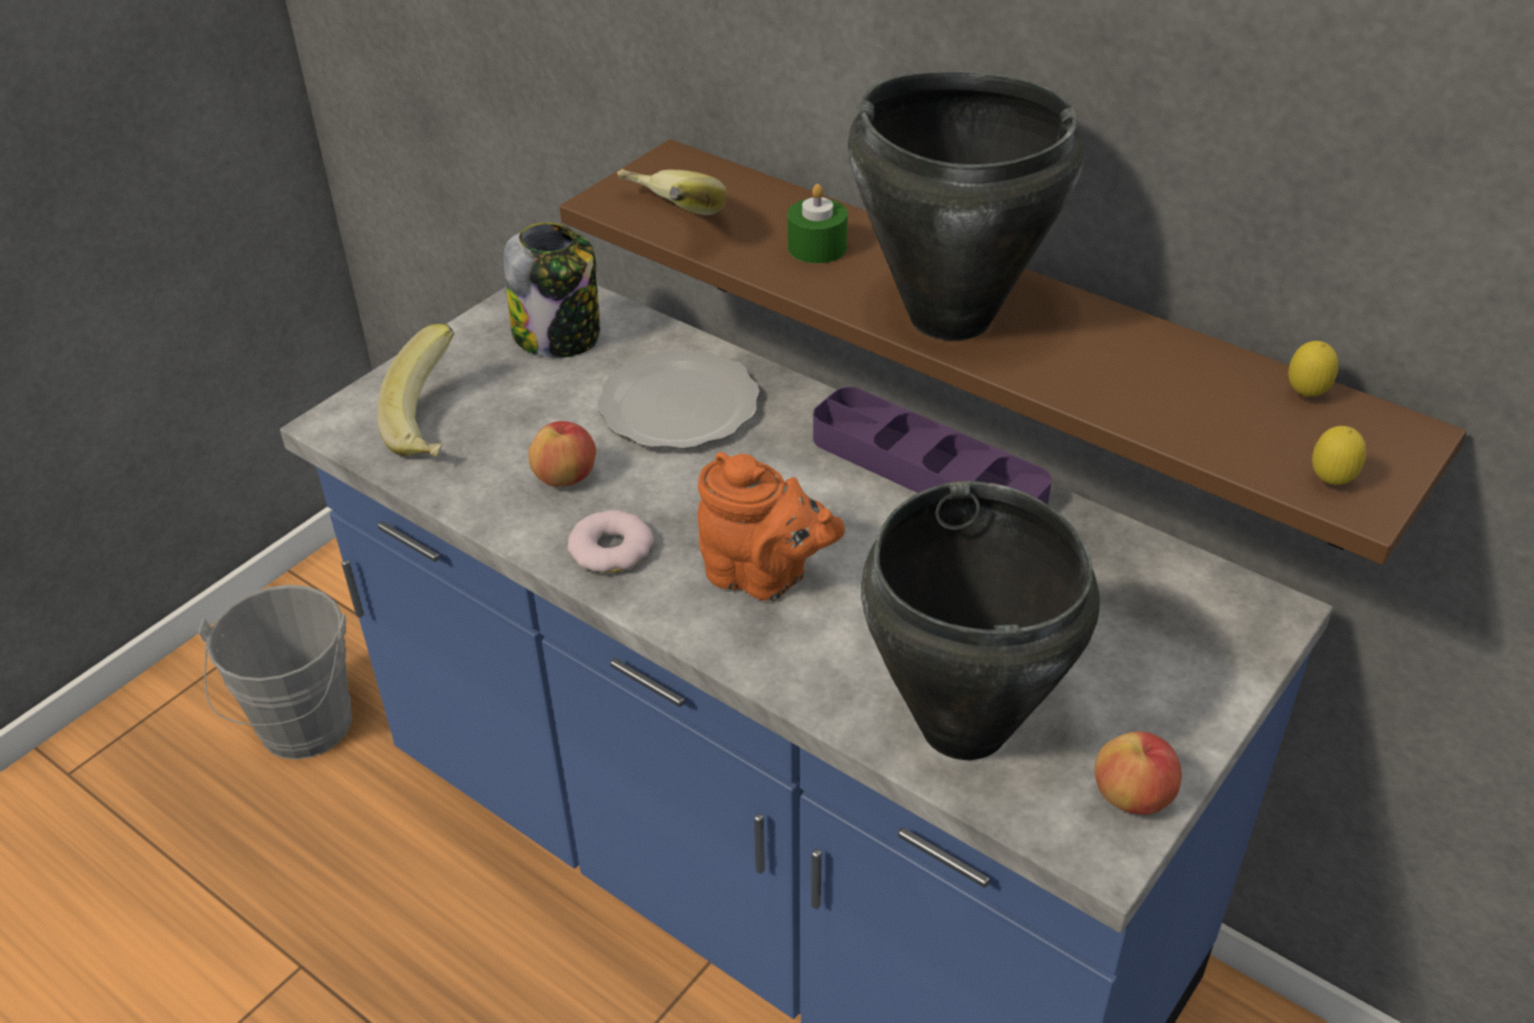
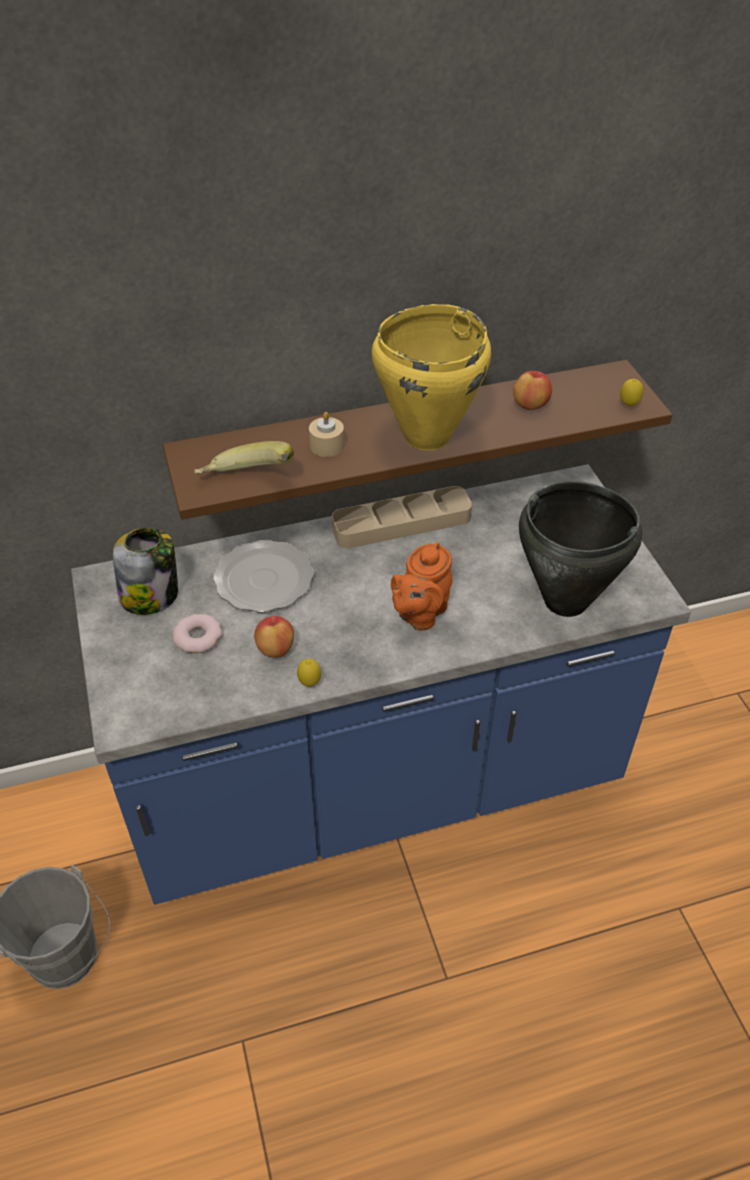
camera: 55 degrees left, 5 degrees up
banana [377,324,455,457] -> none
donut [567,510,654,573] -> donut moved to [172,614,223,653]
orange teapot [697,452,845,601] -> orange teapot turned 150 degrees clockwise [391,542,452,631]
green candle [787,184,848,264] -> beige candle [309,412,344,457]
purple tray [813,387,1052,505] -> beige tray [332,486,472,548]
black cooking pot [848,71,1084,341] -> yellow cooking pot [372,304,491,450]
apple [1095,731,1182,815] -> apple moved to [513,371,552,410]
lemon [1288,341,1338,397] -> lemon moved to [297,659,321,687]

